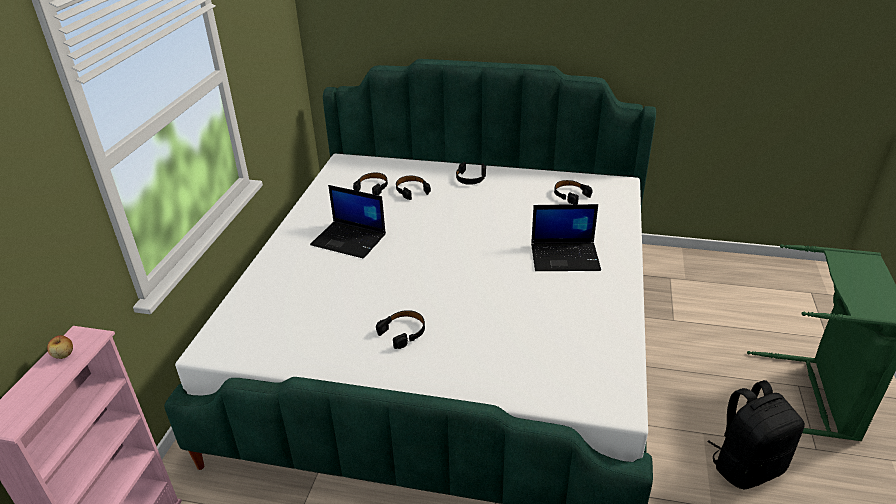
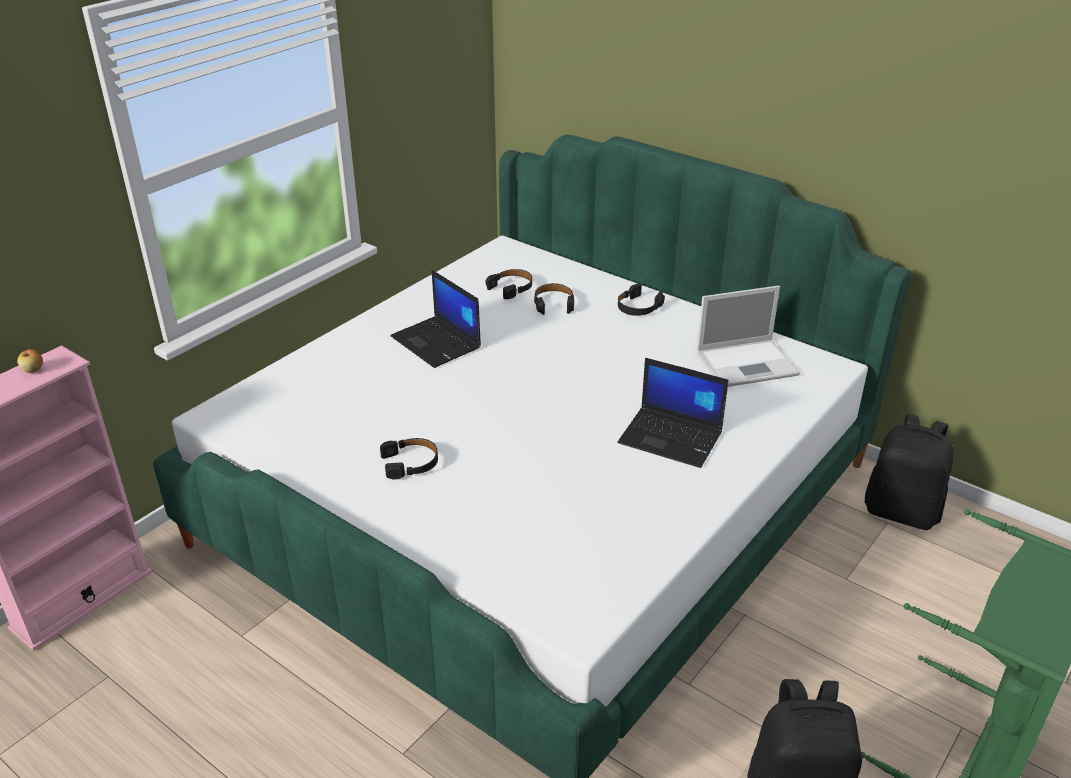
camera: 25 degrees right, 0 degrees up
black headphones [554,180,592,205] -> laptop [697,286,800,387]
none -> black backpack [865,414,954,530]

